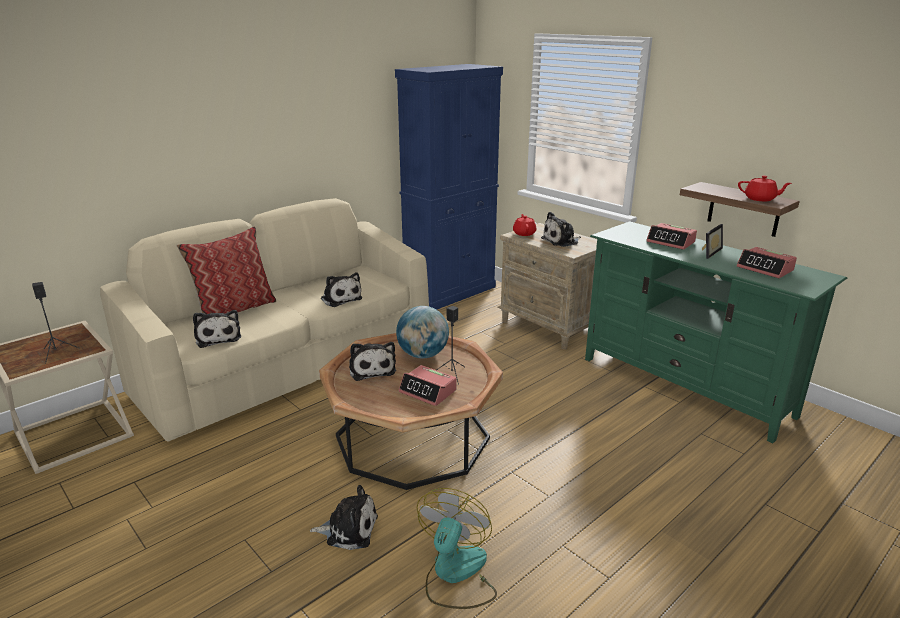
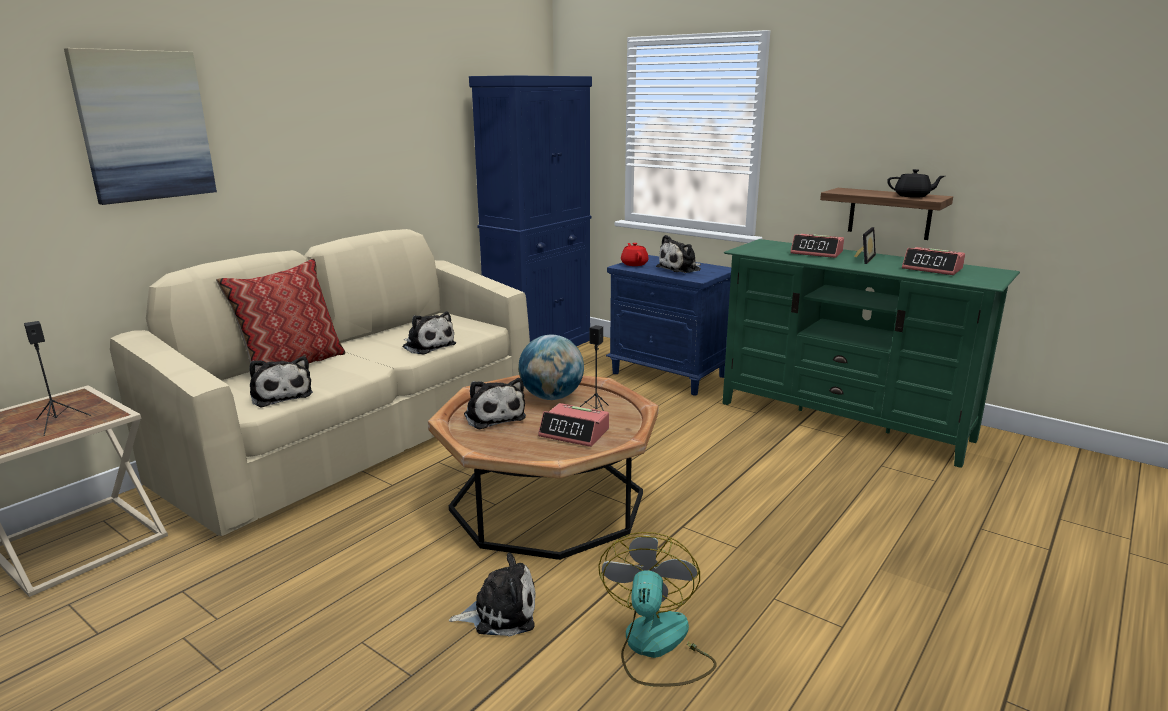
camera: 10 degrees left, 5 degrees down
beige nightstand [497,223,597,349] -> blue nightstand [606,255,731,395]
red teapot [738,175,792,201] -> black teapot [887,169,945,198]
none -> picture [64,48,217,205]

